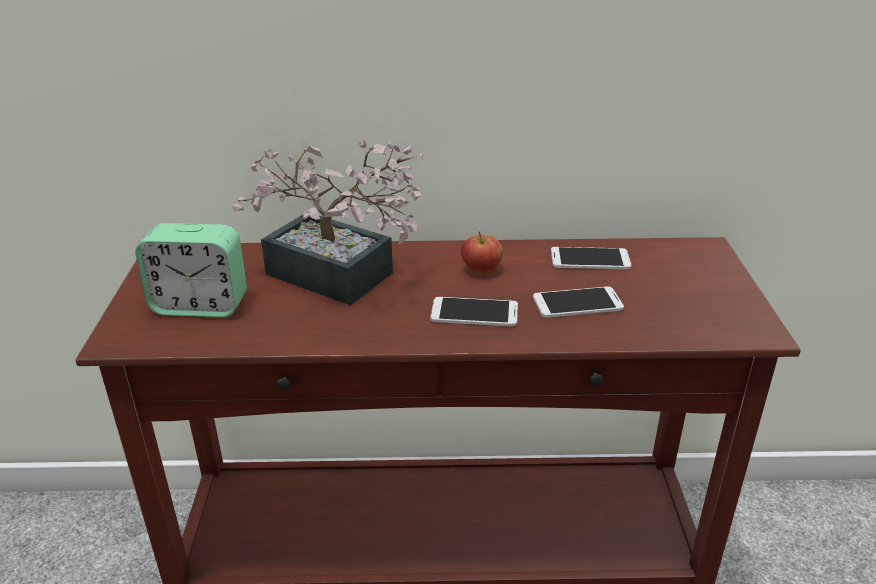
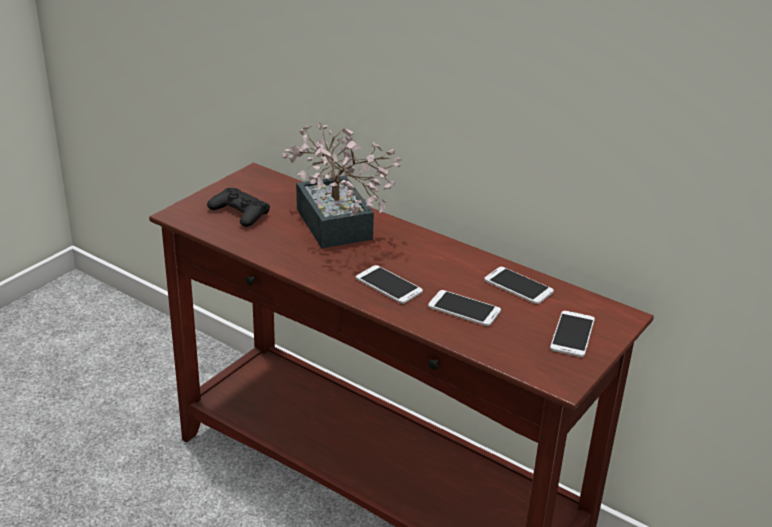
camera: 35 degrees right, 0 degrees up
alarm clock [135,223,247,318] -> black game controller [207,188,270,227]
apple [461,232,503,273] -> none
none -> phone [550,311,595,357]

